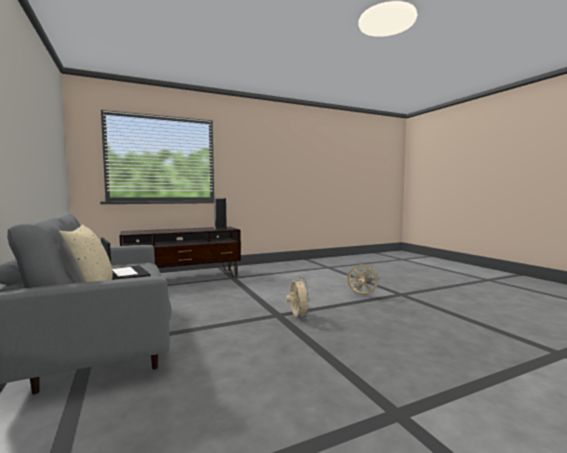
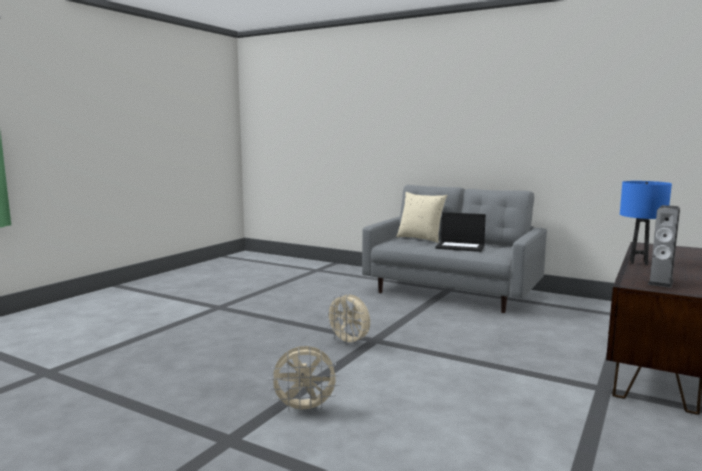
camera: 145 degrees right, 5 degrees up
none -> blue table lamp [620,181,672,265]

